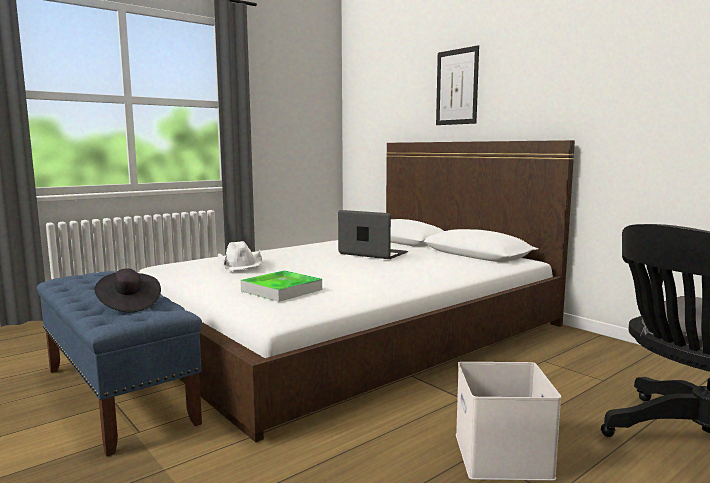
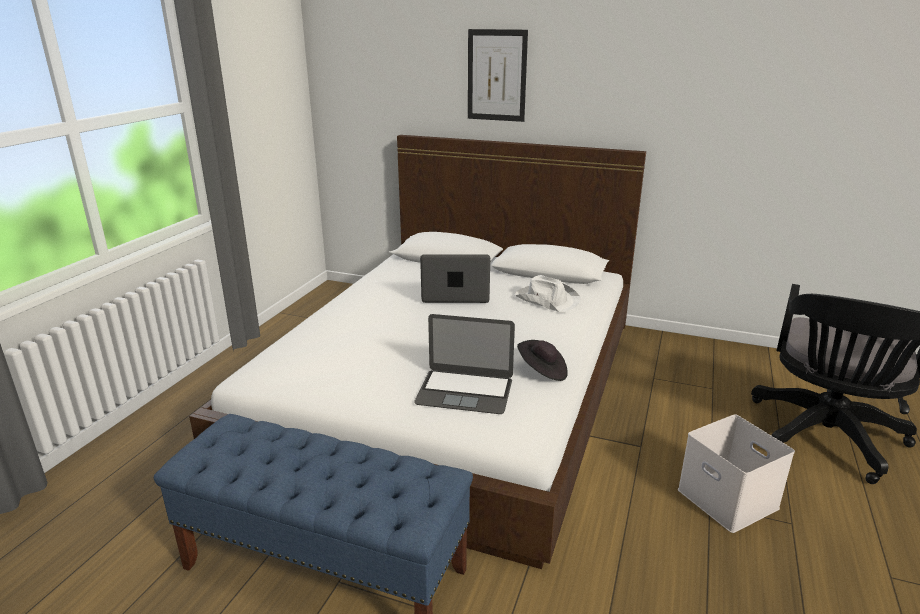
camera: 30 degrees left, 15 degrees up
black hat [94,268,161,312] -> black hat moved to [517,340,568,381]
white hat [218,241,263,271] -> white hat moved to [514,275,581,313]
tray [240,270,322,302] -> laptop [414,314,515,414]

